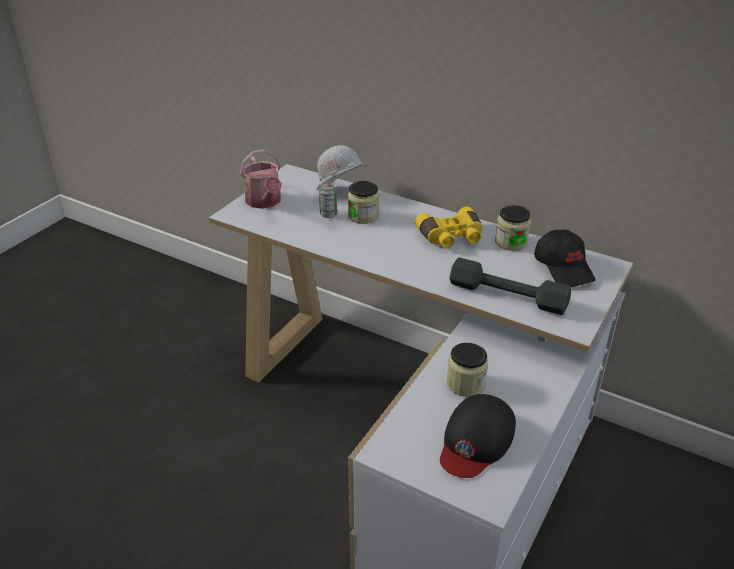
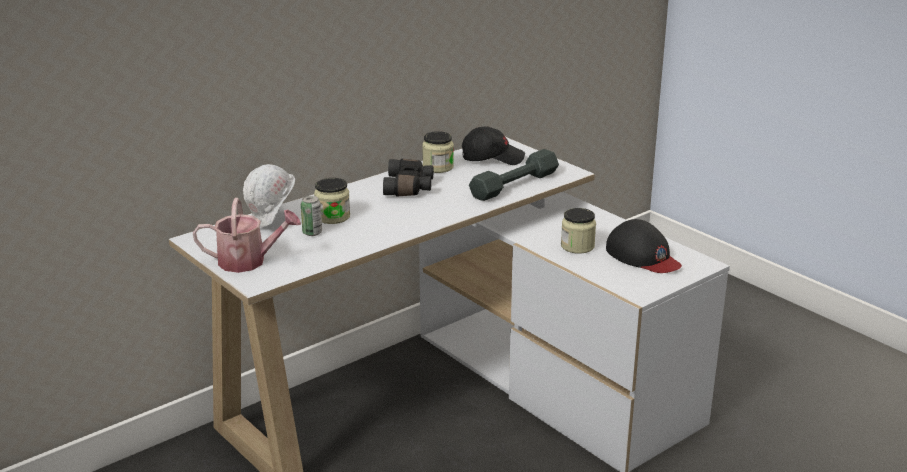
camera: 70 degrees left, 10 degrees down
yellow binoculars [415,206,483,248] -> black binoculars [383,159,433,196]

